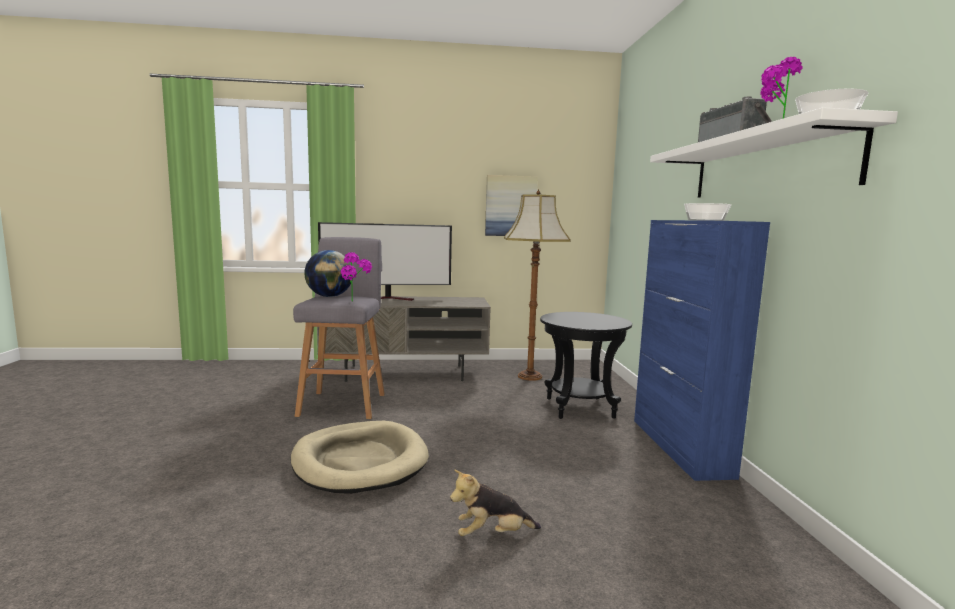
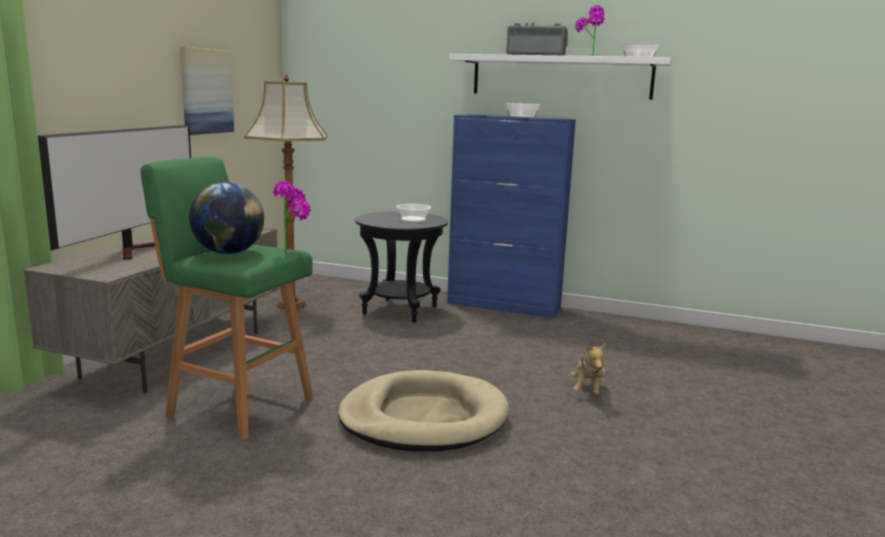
camera: 65 degrees left, 5 degrees up
grey stool [293,237,385,419] -> green stool [141,157,313,441]
none -> bowl [396,204,431,222]

